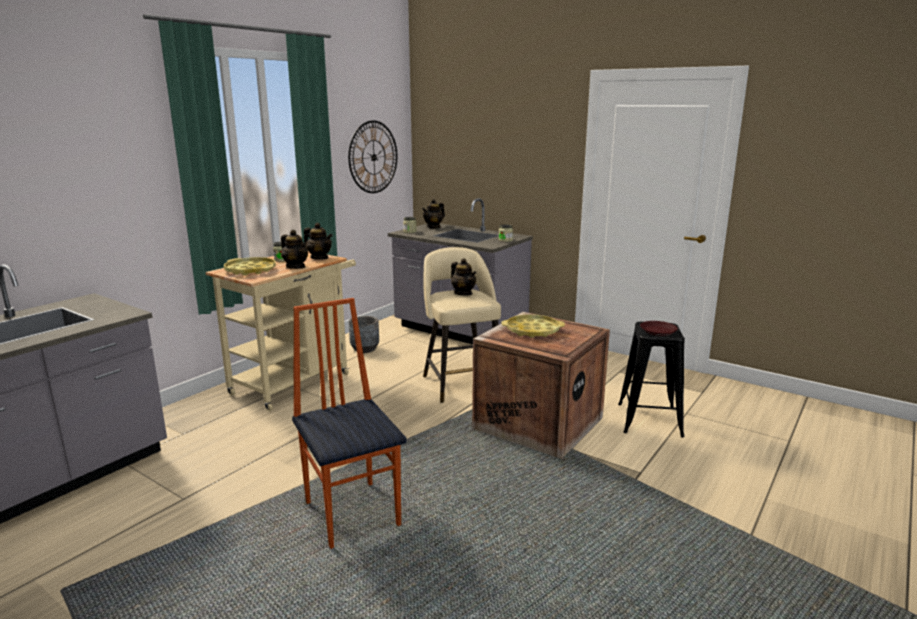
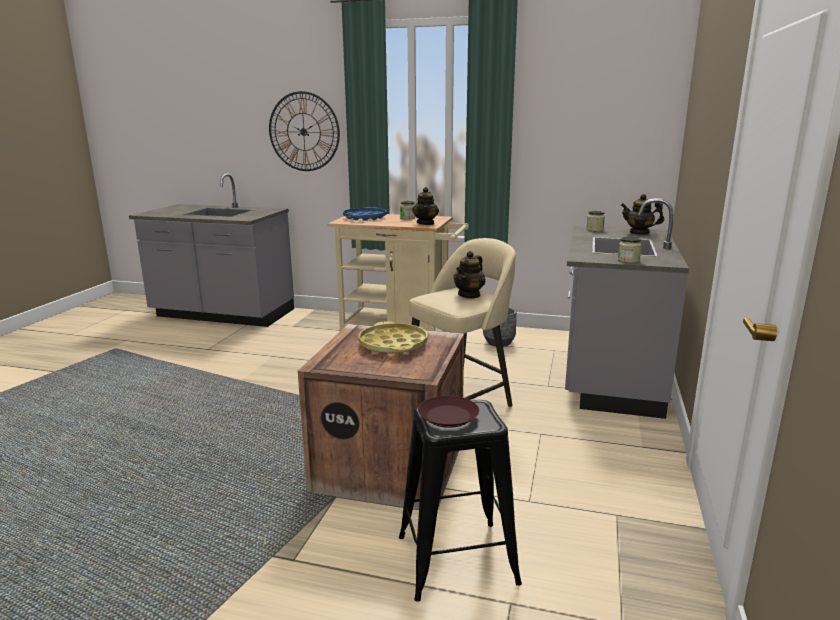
camera: 70 degrees right, 0 degrees up
yellow tray [224,257,276,276] -> blue tray [343,207,387,221]
teapot [281,230,308,269] -> none
chair [292,298,407,549] -> none
wall clock [348,120,397,193] -> wall clock moved to [269,91,340,171]

